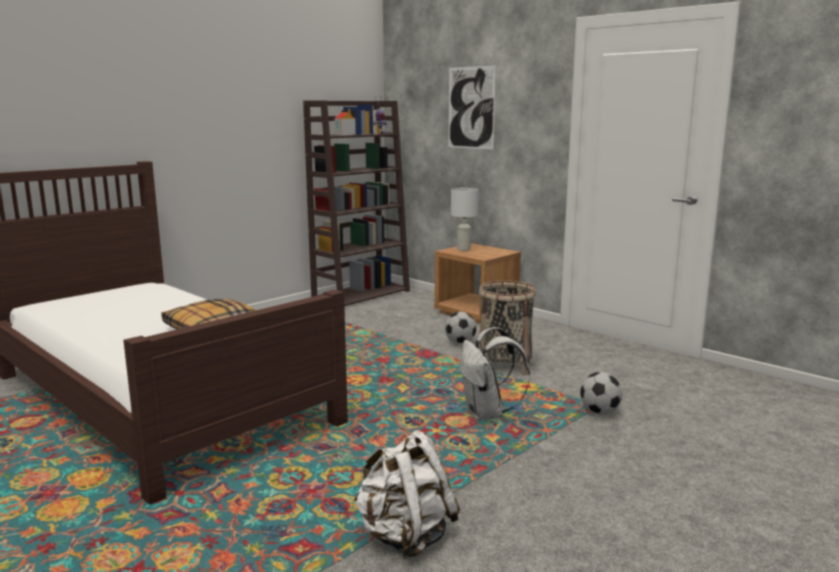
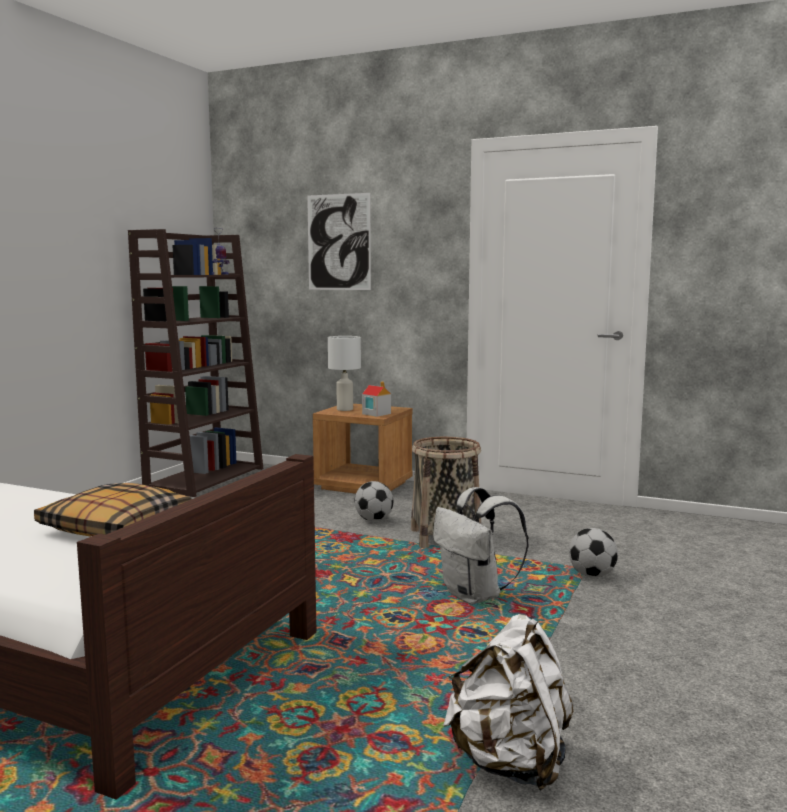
camera: 20 degrees left, 5 degrees down
toy house [334,109,356,135] -> toy house moved to [362,381,391,417]

